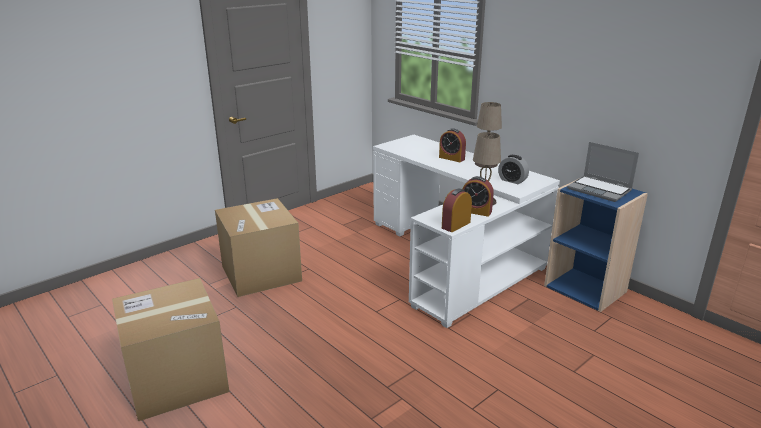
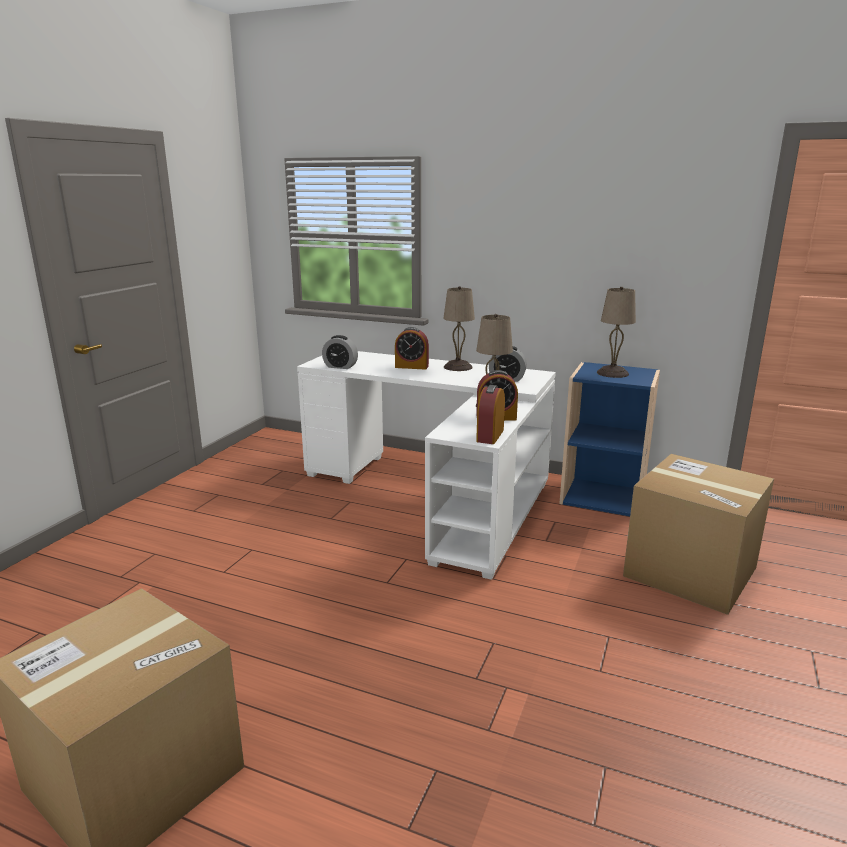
camera: 25 degrees left, 5 degrees down
cardboard box [215,198,302,297] -> cardboard box moved to [623,454,774,615]
laptop [567,142,639,202] -> beige table lamp [597,287,636,378]
none -> alarm clock [322,335,358,369]

